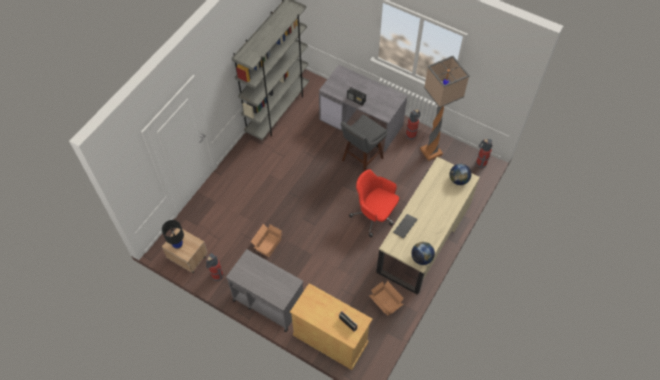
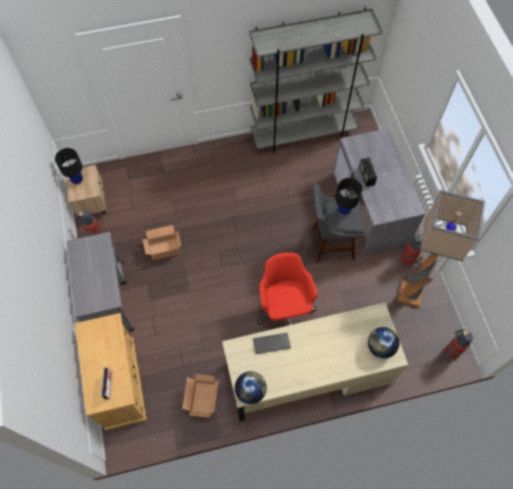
camera: 45 degrees right, 5 degrees up
none -> black table lamp [335,178,362,216]

